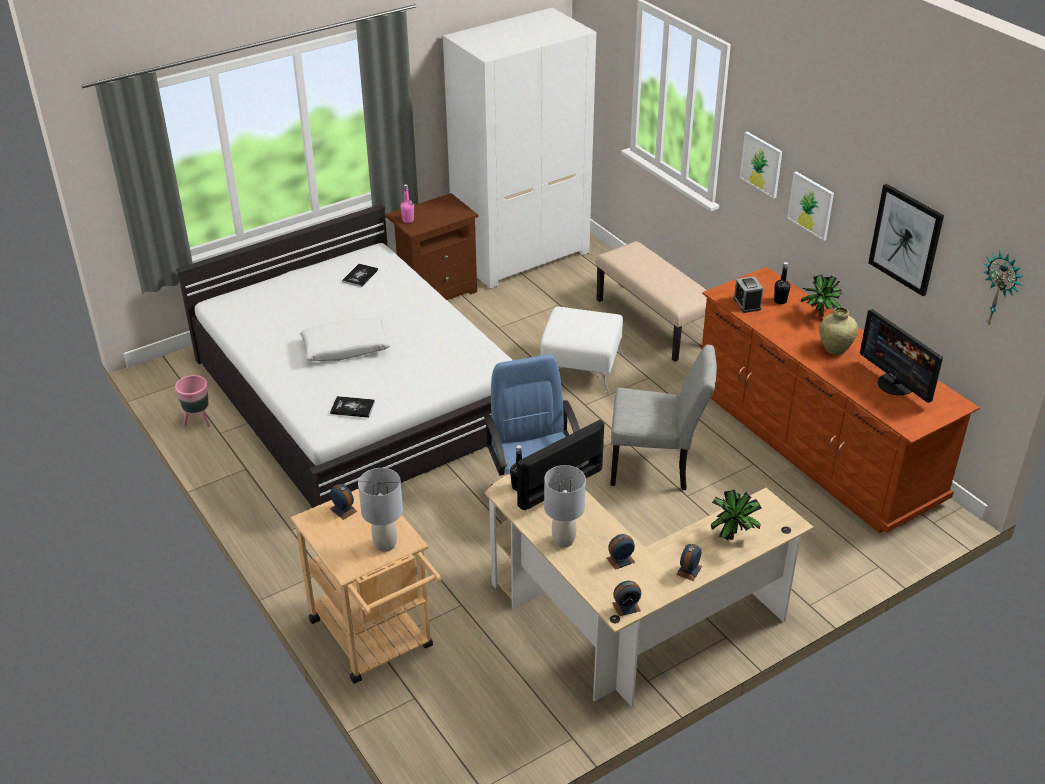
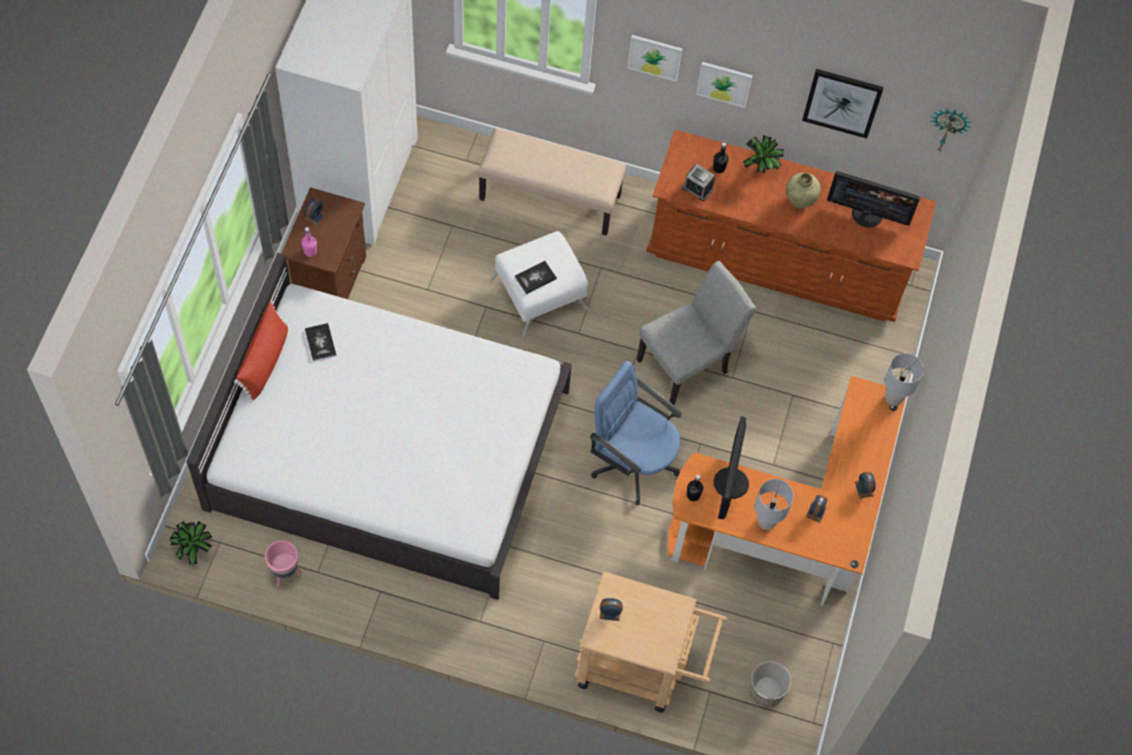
camera: 45 degrees left, 25 degrees up
white pillow [300,318,391,361] -> none
book [330,396,375,418] -> book moved to [514,261,557,294]
grey table lamp [358,468,403,552] -> grey table lamp moved to [885,353,924,406]
beige desk [485,474,814,707] -> orange desk [668,376,906,606]
alarm clock [612,581,641,616] -> alarm clock moved to [304,198,326,226]
potted plant [711,490,762,540] -> potted plant moved to [170,521,212,565]
none -> red pillow [234,301,288,402]
none -> planter [749,661,791,707]

